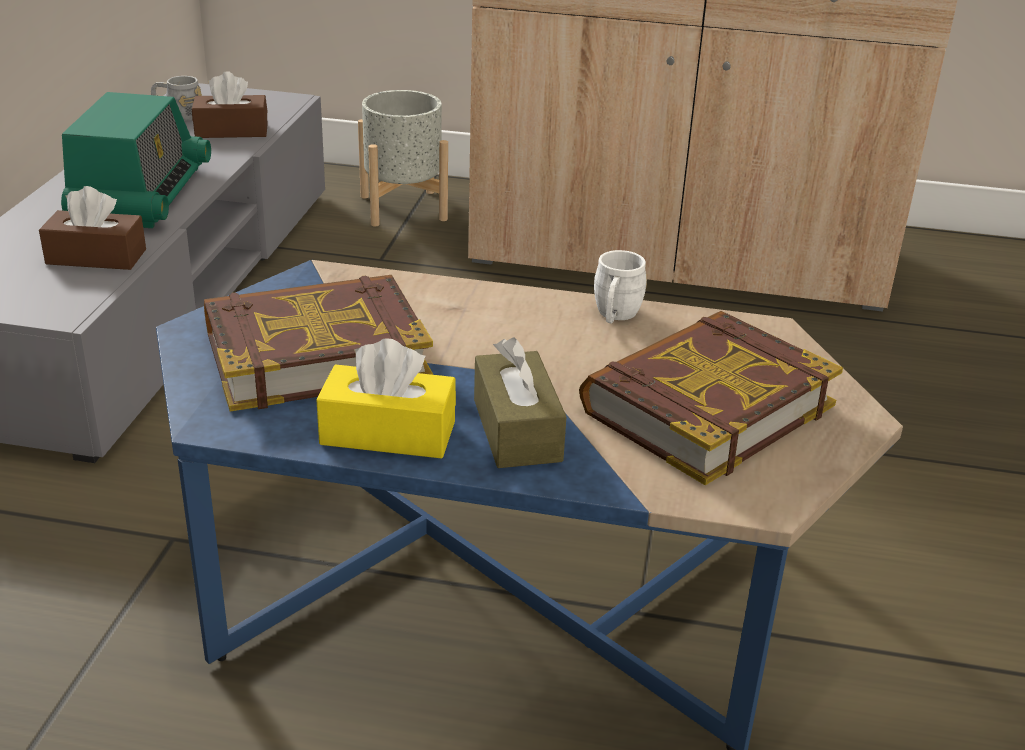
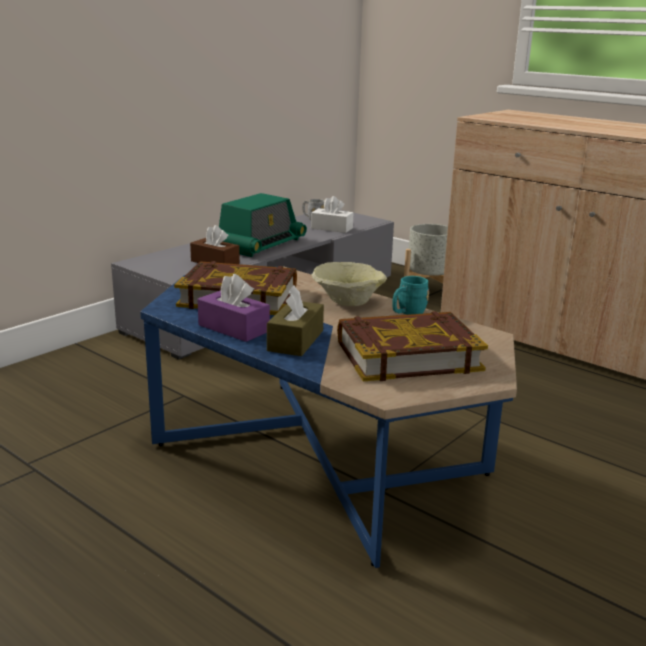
camera: 30 degrees right, 10 degrees down
brown tissue box [192,71,268,138] -> white tissue box [311,196,353,233]
yellow tissue box [316,339,456,459] -> purple tissue box [198,274,270,342]
white mug [594,250,647,324] -> turquoise mug [392,276,429,315]
none -> beige bowl [312,262,387,306]

